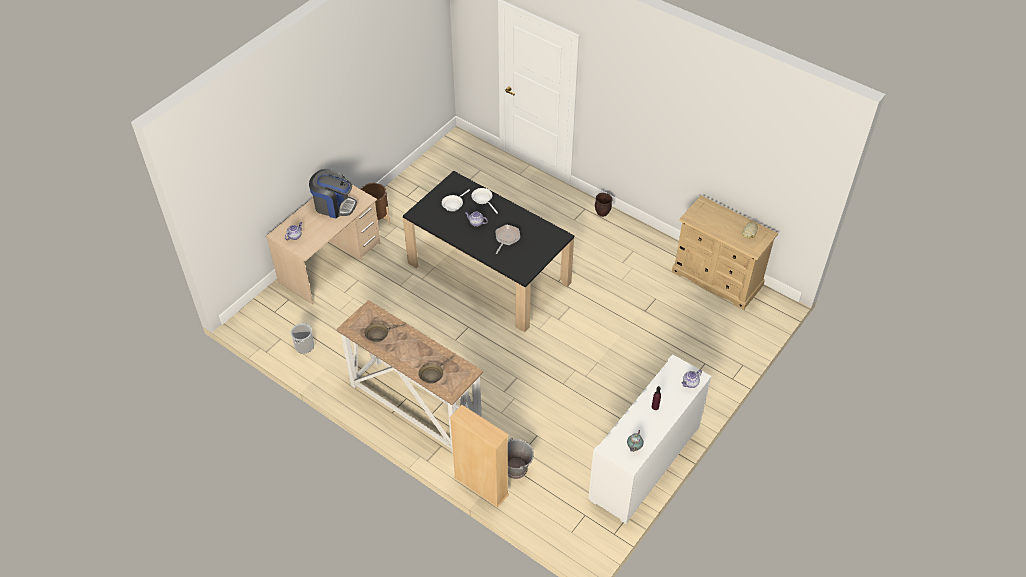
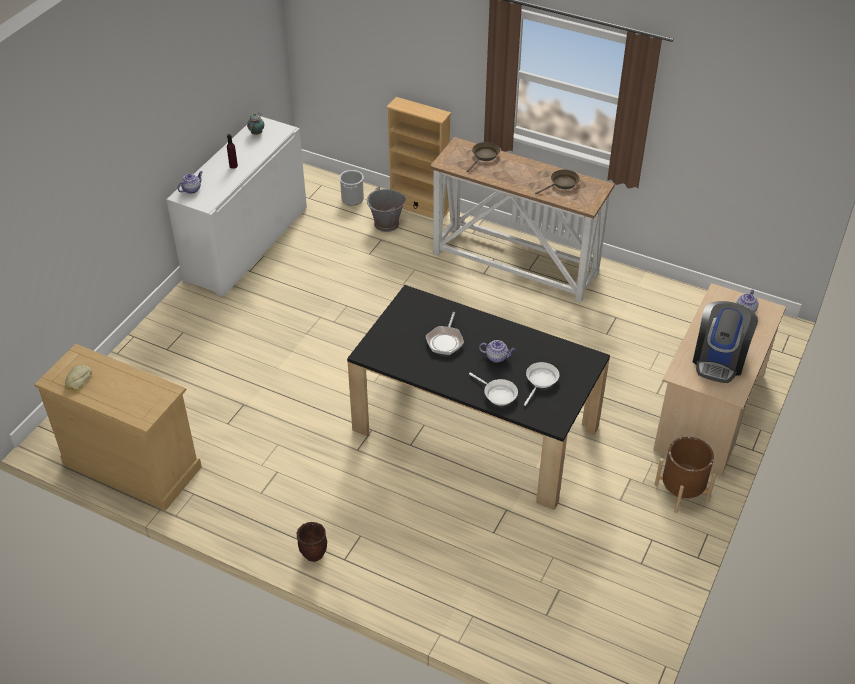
camera: 170 degrees right, 5 degrees down
bucket [291,323,314,354] -> bucket moved to [339,170,364,206]
coffee machine [309,169,357,218] -> coffee machine turned 75 degrees counterclockwise [693,301,758,383]

